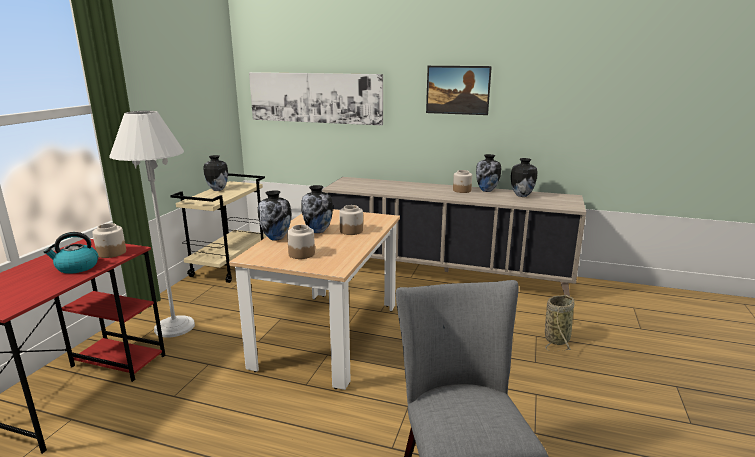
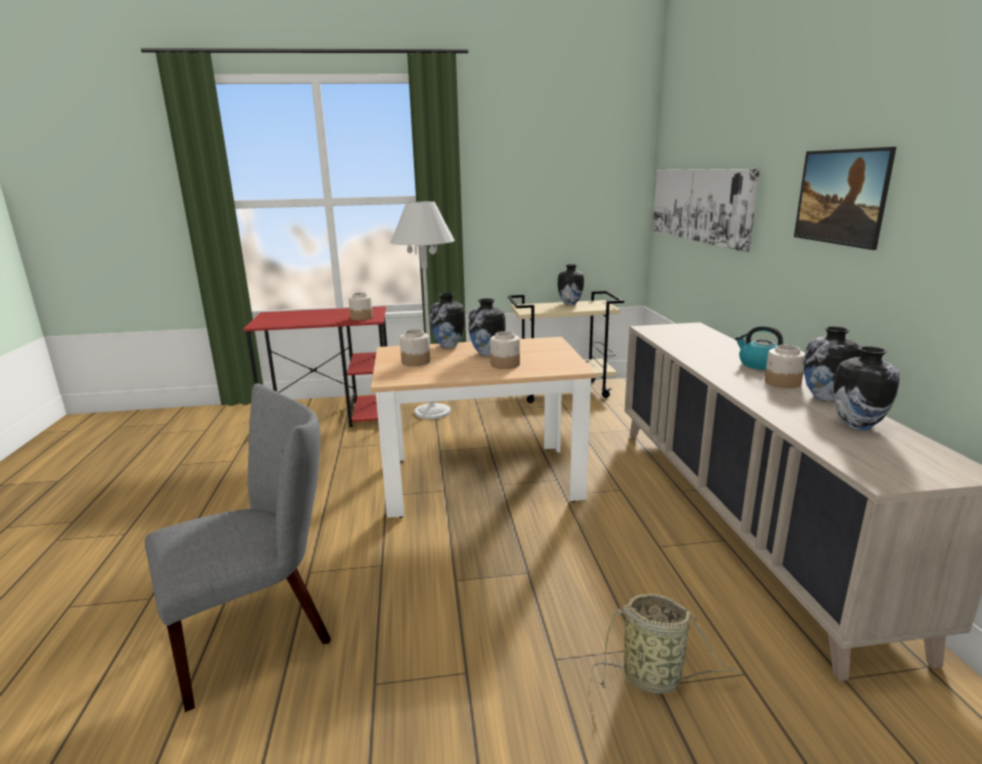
camera: 65 degrees right, 0 degrees up
kettle [43,232,98,274] -> kettle moved to [735,325,783,370]

